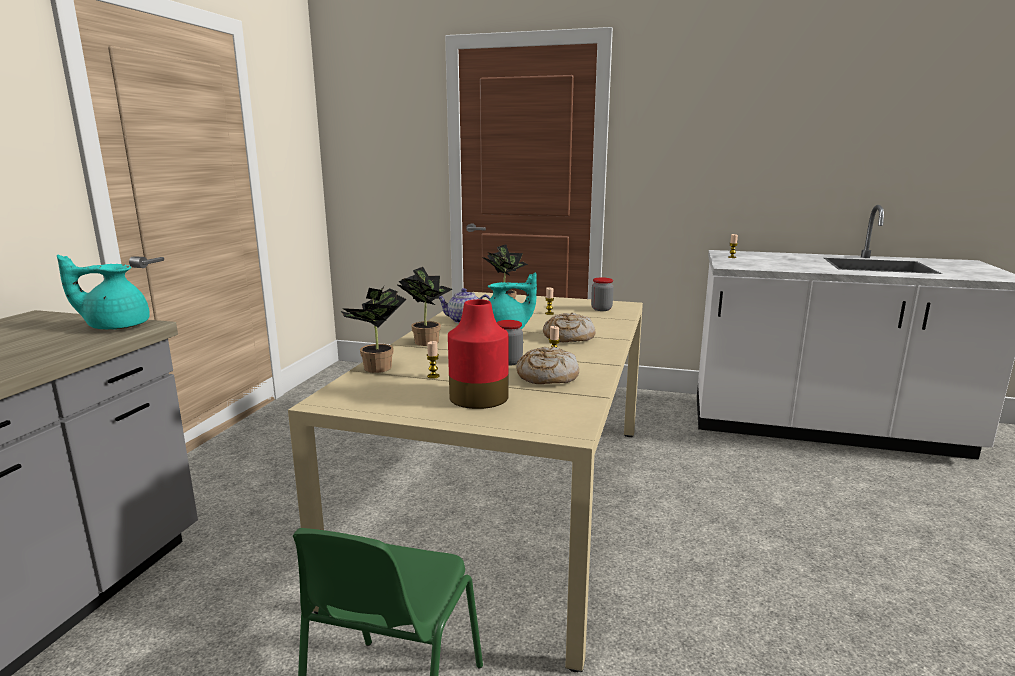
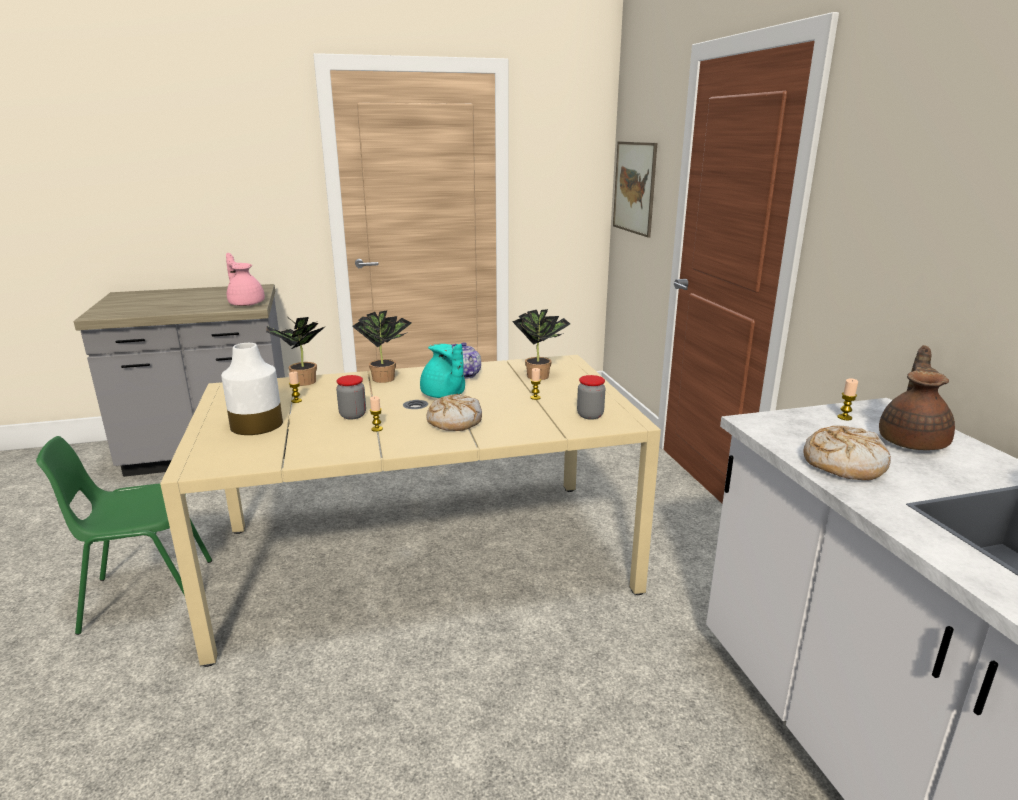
camera: 60 degrees right, 5 degrees up
turquoise teapot [57,255,150,330] -> pink teapot [226,253,265,306]
red vase [448,299,508,409] -> white vase [221,343,283,435]
bread [516,346,579,384] -> bread moved to [803,425,891,480]
none -> picture [613,141,657,237]
none -> brown teapot [879,345,955,450]

